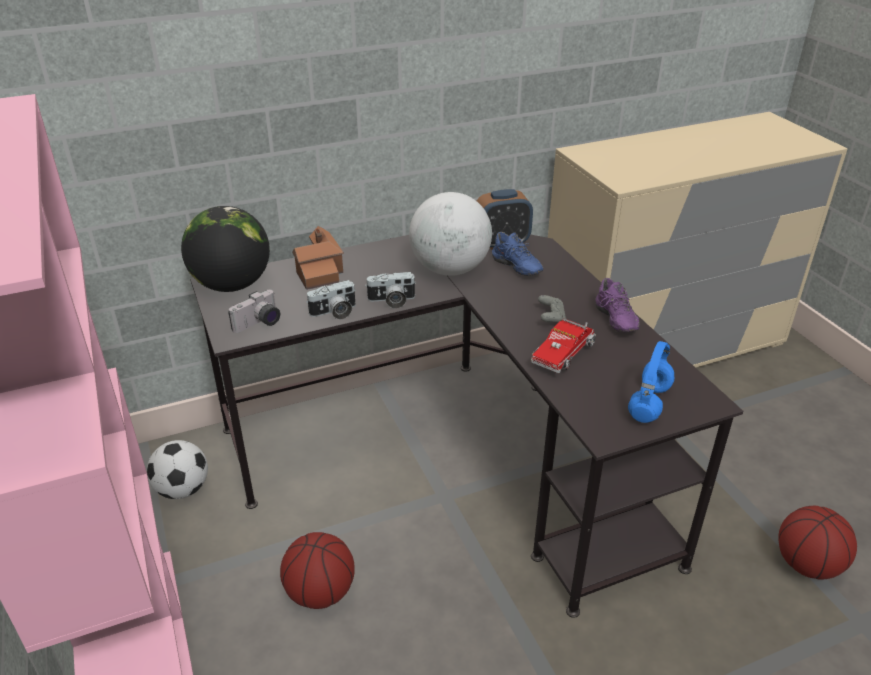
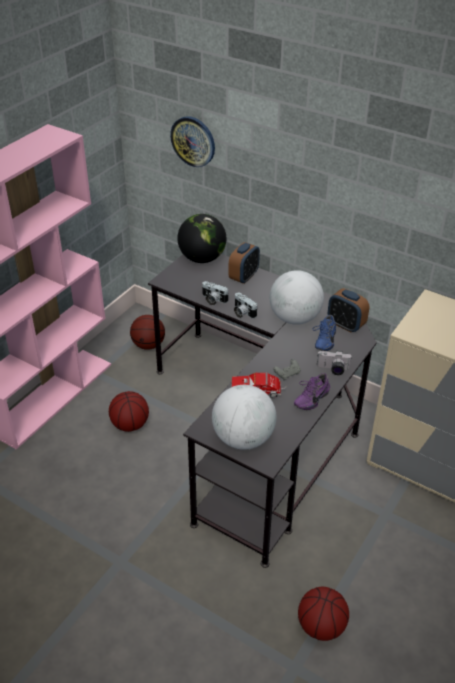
camera: 55 degrees right, 5 degrees up
football [147,440,208,499] -> basketball [130,315,165,350]
camera [228,290,280,333] -> camera moved to [317,350,351,375]
toy house [292,226,344,290] -> alarm clock [229,242,260,284]
blue headphones [628,341,674,423] -> globe [212,385,276,450]
none -> wall clock [170,116,215,167]

